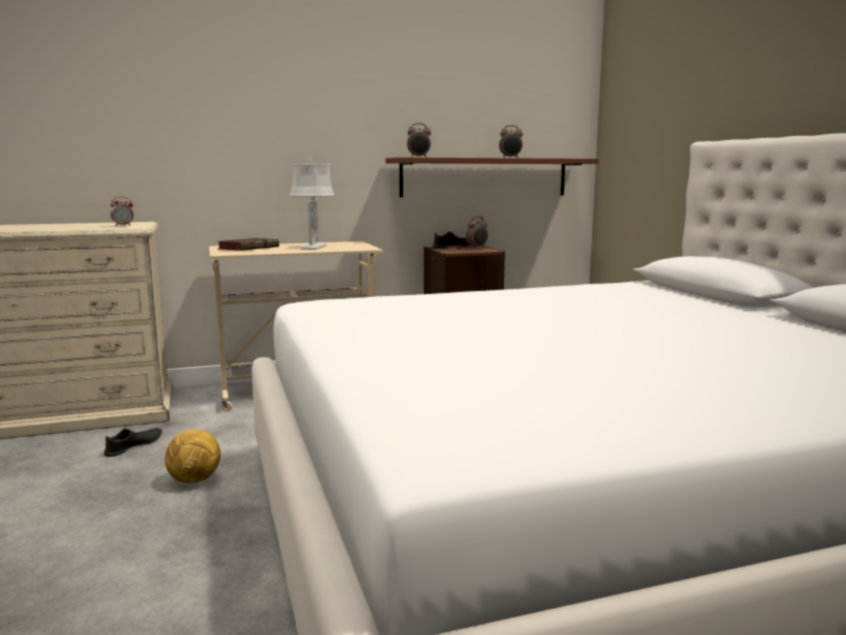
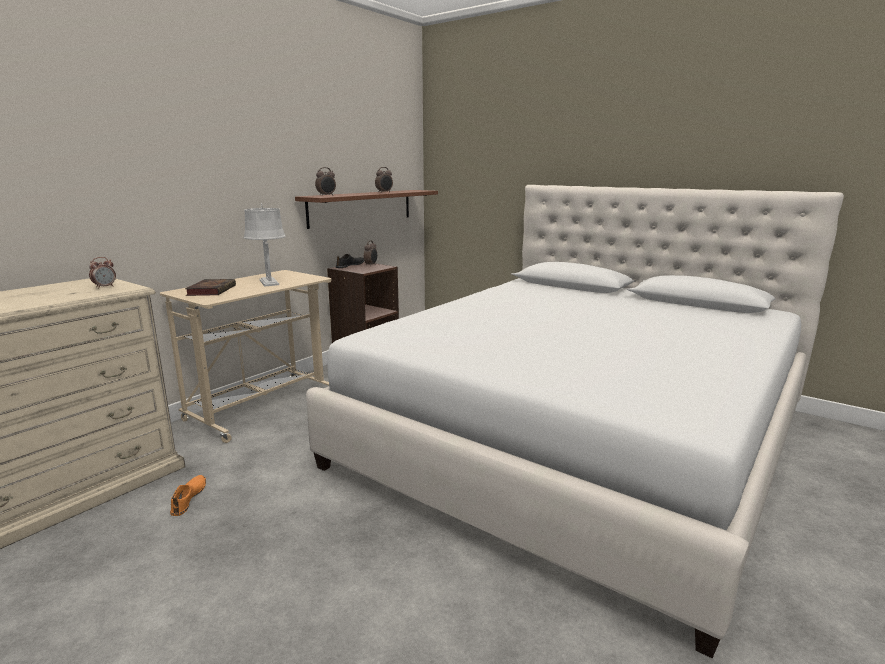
camera: 35 degrees left, 5 degrees up
black shoe [104,428,162,457] -> orange shoe [170,475,206,516]
football [165,430,221,483] -> none

